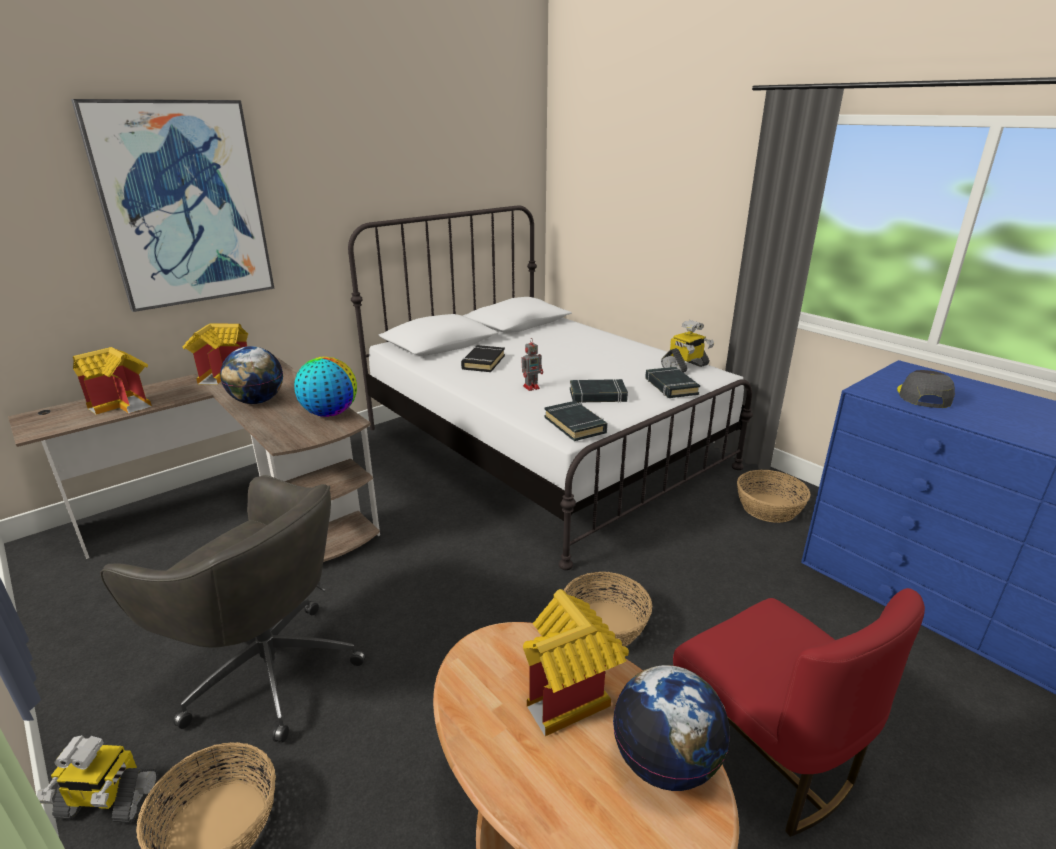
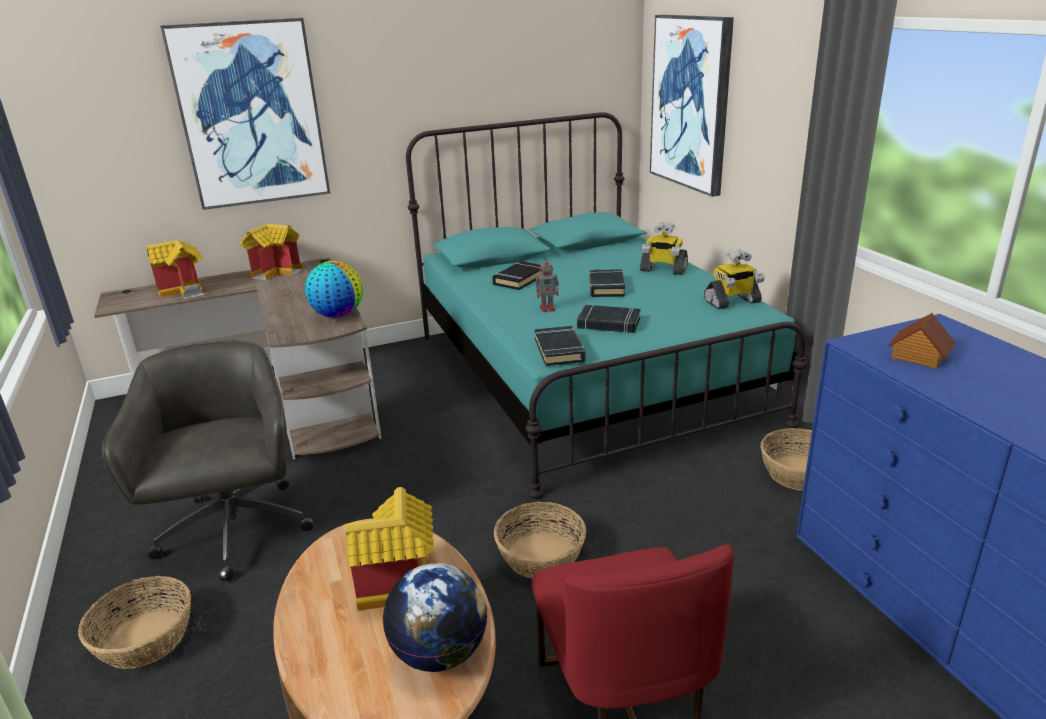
camera: 20 degrees right, 0 degrees up
toy robot [37,735,158,823] -> toy robot moved to [640,222,688,275]
grey office chair [100,475,366,743] -> grey office chair turned 150 degrees counterclockwise [102,341,314,581]
globe [220,346,283,404] -> none
white bed [348,205,753,570] -> turquoise bed [406,112,807,499]
black book [645,367,700,398] -> black book moved to [589,269,625,297]
grey cap [897,370,955,408] -> toy house [888,313,955,369]
none -> picture [650,15,734,197]

